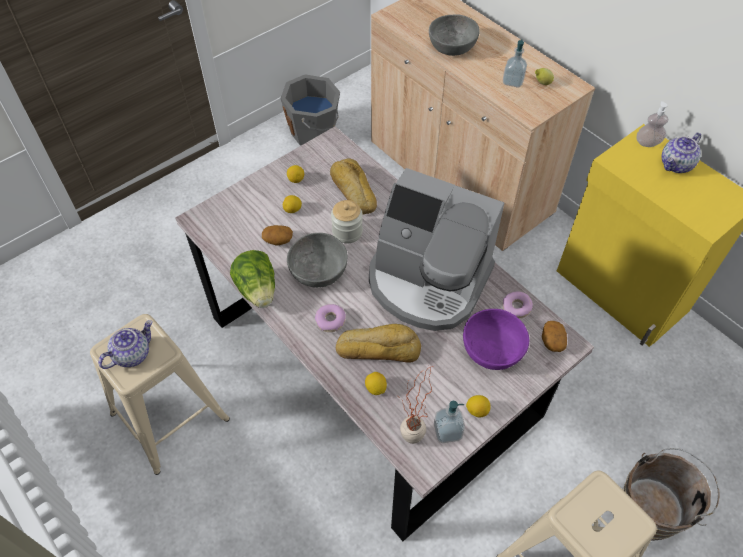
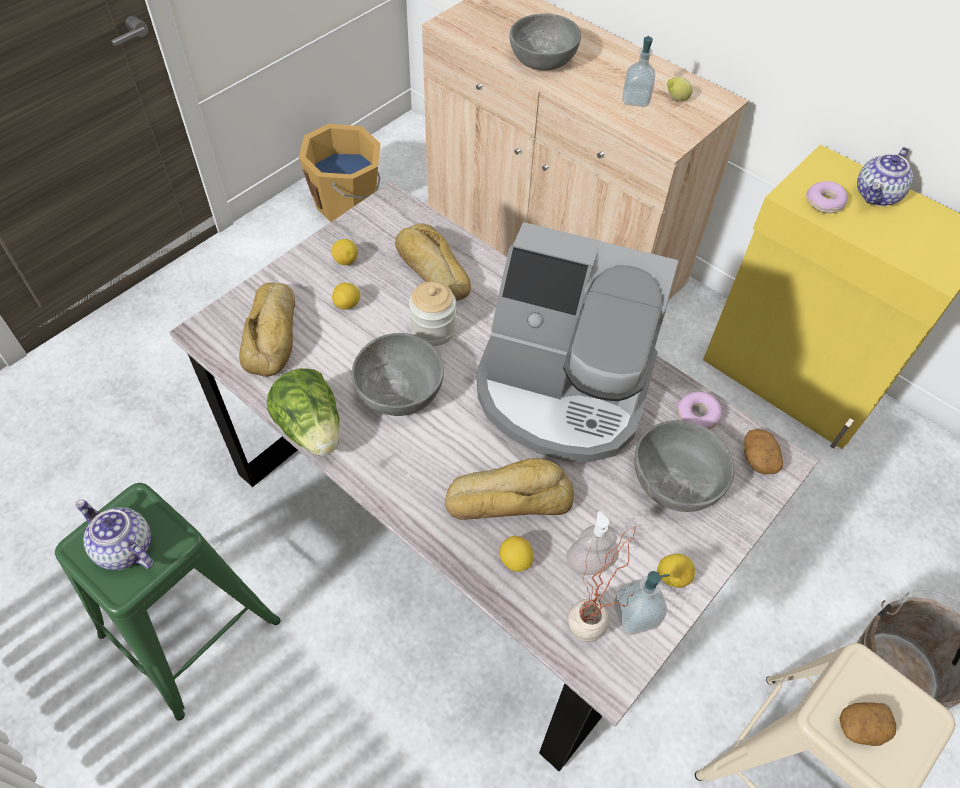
camera: 10 degrees left, 0 degrees up
beige stool [90,314,230,475] -> green stool [55,483,281,721]
teapot [98,320,153,369] -> teapot turned 90 degrees counterclockwise [76,500,154,570]
potato [262,225,293,245] -> potato moved to [839,703,896,746]
grey bucket [281,75,340,145] -> orange bucket [299,124,381,222]
donut [315,304,346,332] -> donut moved to [806,181,847,213]
purple bowl [463,309,529,370] -> grey bowl [634,420,734,512]
soap dispenser [637,101,668,147] -> soap dispenser moved to [566,511,619,575]
none -> bread [239,282,295,377]

